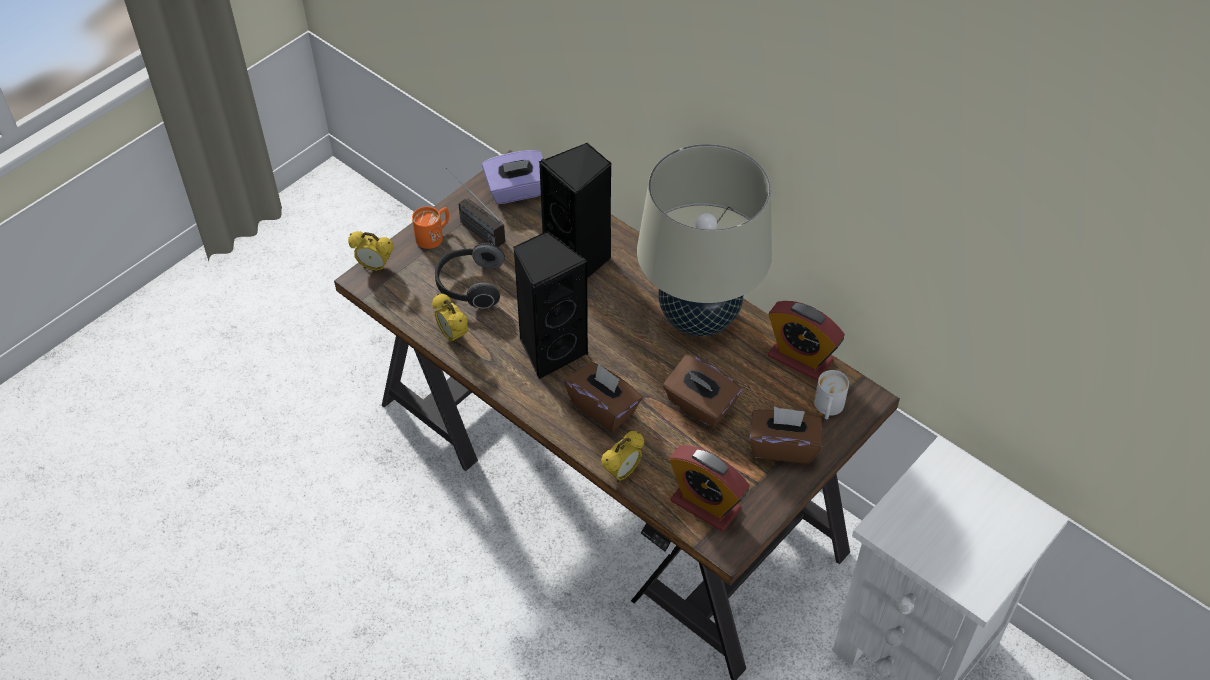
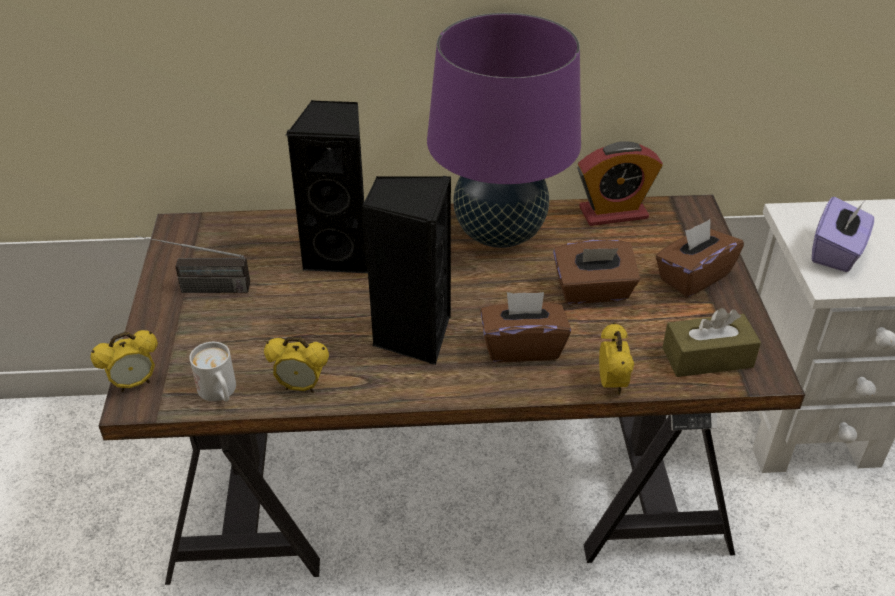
camera: 45 degrees left, 10 degrees down
orange mug [412,207,449,249] -> none
headphones [435,243,505,309] -> none
purple tissue box [482,150,543,204] -> purple tissue box moved to [812,197,874,272]
beige table lamp [637,144,772,336] -> purple table lamp [427,13,581,248]
alarm clock [669,445,750,531] -> brown tissue box [662,308,761,377]
white mug [814,370,849,419] -> white mug moved to [189,342,236,402]

